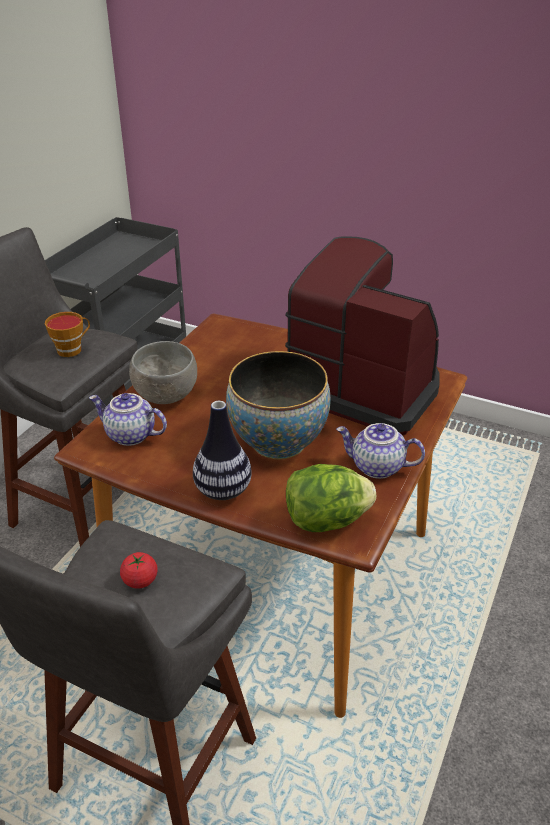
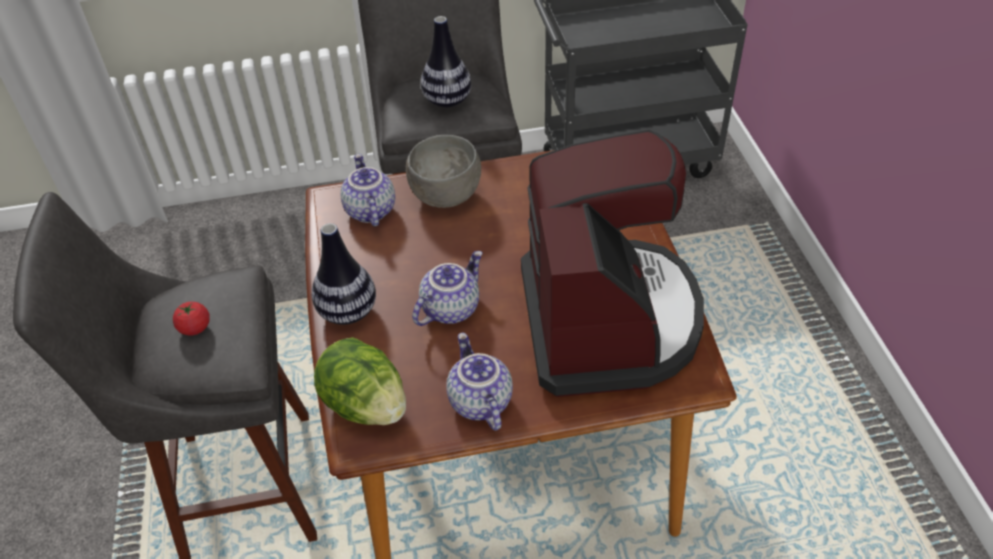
camera: 55 degrees right, 10 degrees up
cup [45,312,90,357] -> vase [421,16,471,108]
bowl [226,351,331,460] -> teapot [412,251,483,326]

